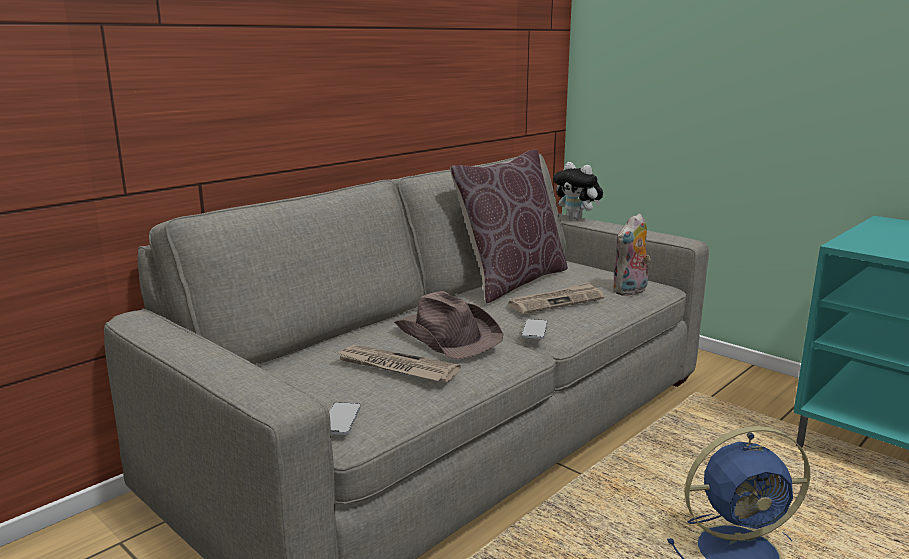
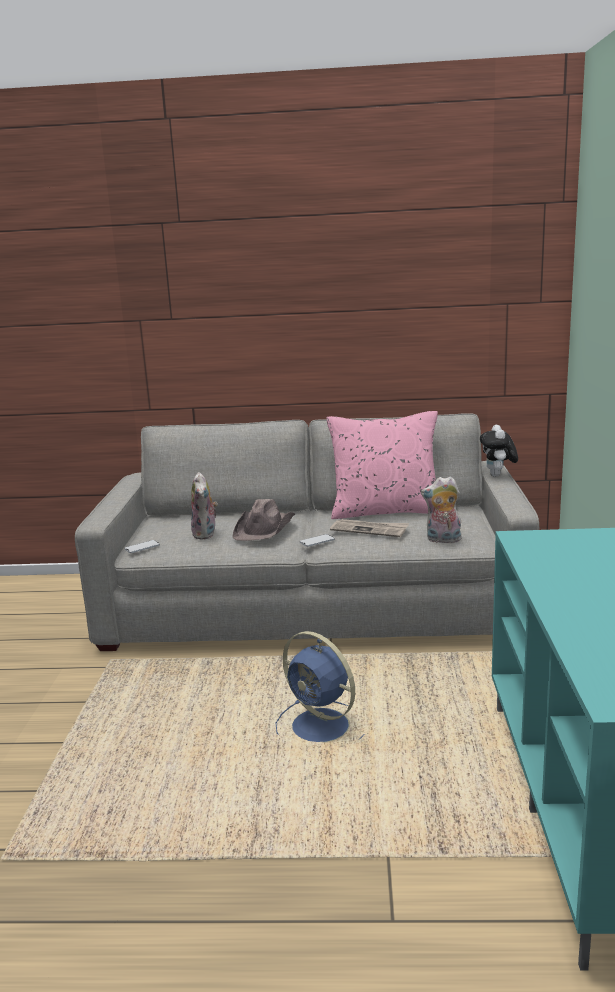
camera: 50 degrees right, 0 degrees up
newspaper [336,345,461,382] -> plush toy [191,472,218,540]
brown pillow [450,150,568,304] -> pink pillow [327,411,438,519]

